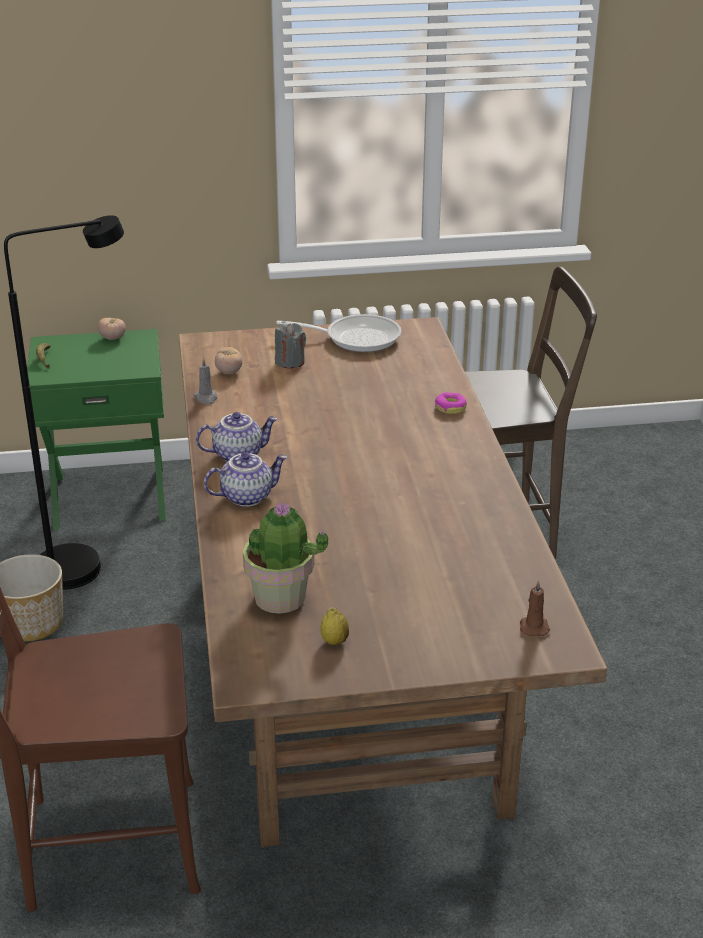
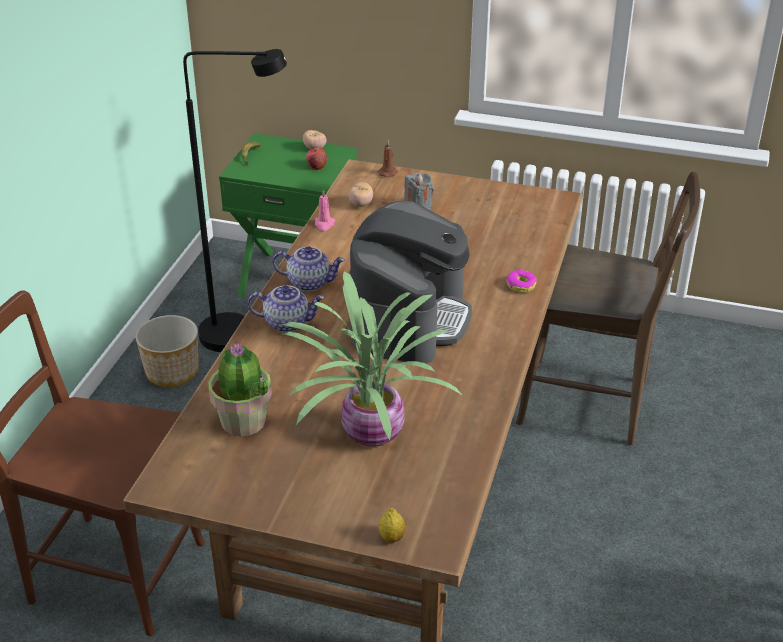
camera: 25 degrees right, 5 degrees up
grey candle [193,357,217,405] -> pink candle [315,189,335,231]
frying pan [276,314,401,352] -> none
lemon [321,608,349,645] -> lemon moved to [379,508,405,542]
brown candle [520,580,550,636] -> brown candle moved to [378,140,398,178]
none -> potted plant [280,271,463,447]
none -> apple [306,148,327,170]
none -> coffee machine [349,200,472,364]

